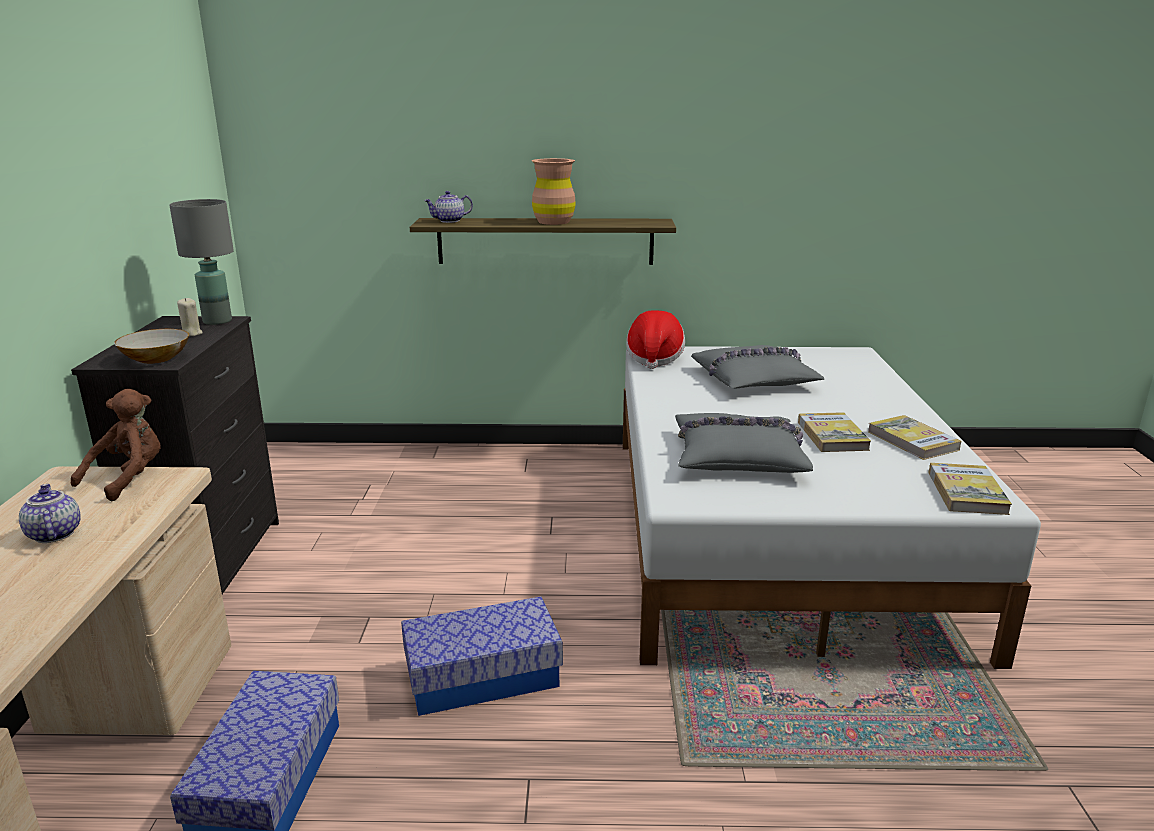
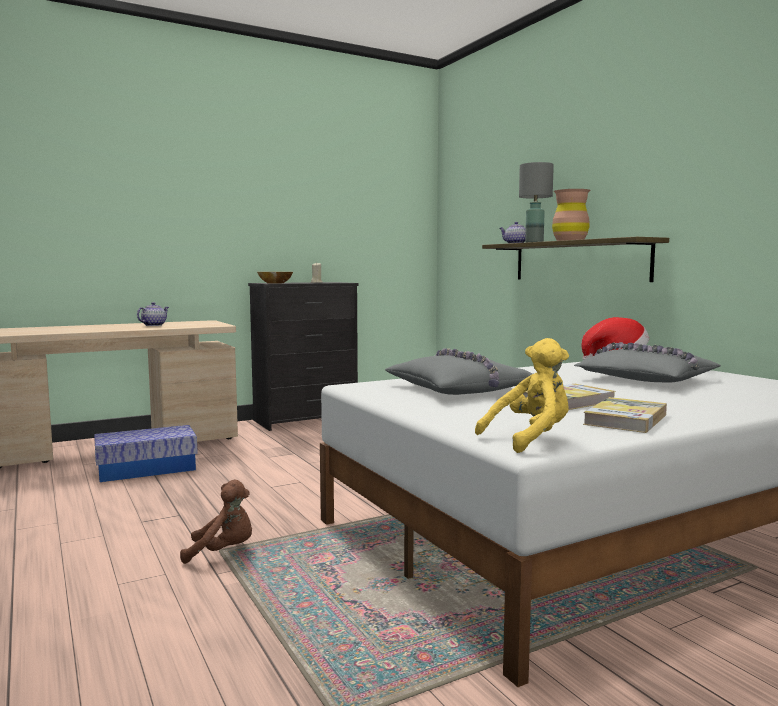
camera: 60 degrees right, 15 degrees down
brown plush toy [71,389,161,501] -> brown plush toy moved to [180,480,252,564]
grey table lamp [169,199,234,325] -> grey table lamp moved to [519,162,554,242]
storage box [401,597,563,716] -> none
book [928,463,1012,515] -> yellow plush toy [475,338,569,453]

